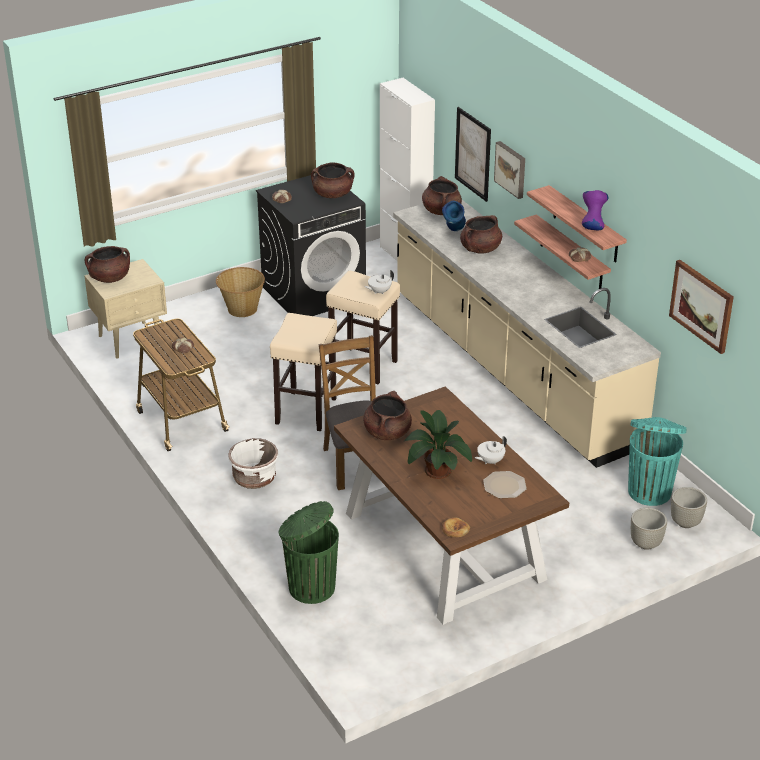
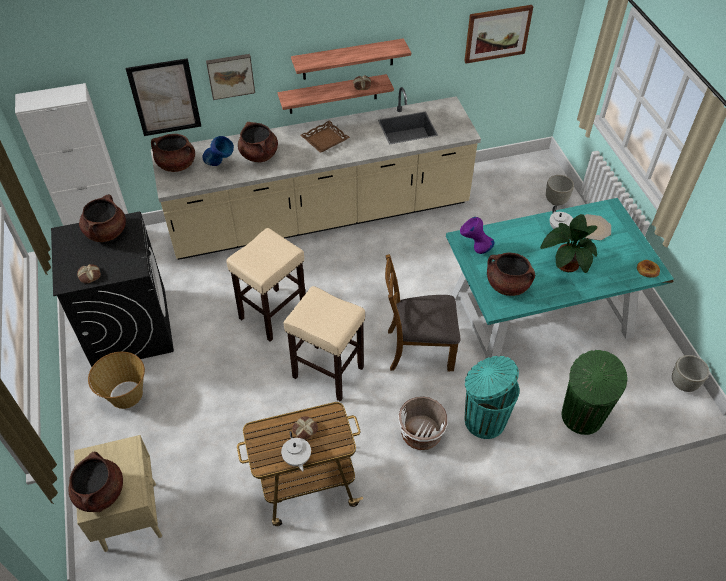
camera: 75 degrees left, 15 degrees up
brown dining table [334,386,569,625] -> turquoise dining table [446,198,674,359]
white teapot [364,270,394,294] -> white teapot moved to [281,431,311,471]
purple vase [582,190,609,230] -> purple vase moved to [460,217,495,254]
turquoise trash can [628,417,687,506] -> turquoise trash can moved to [465,356,520,439]
grey planter [671,487,707,528] -> grey planter moved to [672,355,710,392]
none -> brown tray [300,120,350,153]

